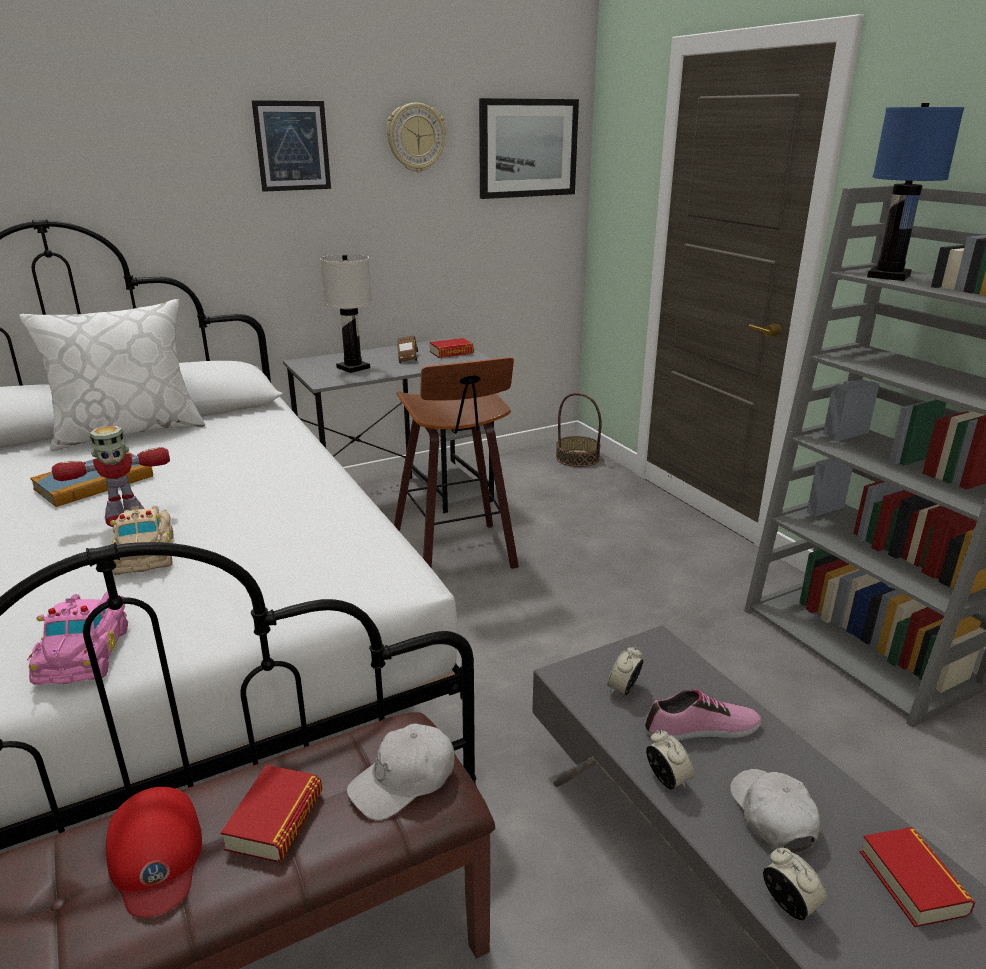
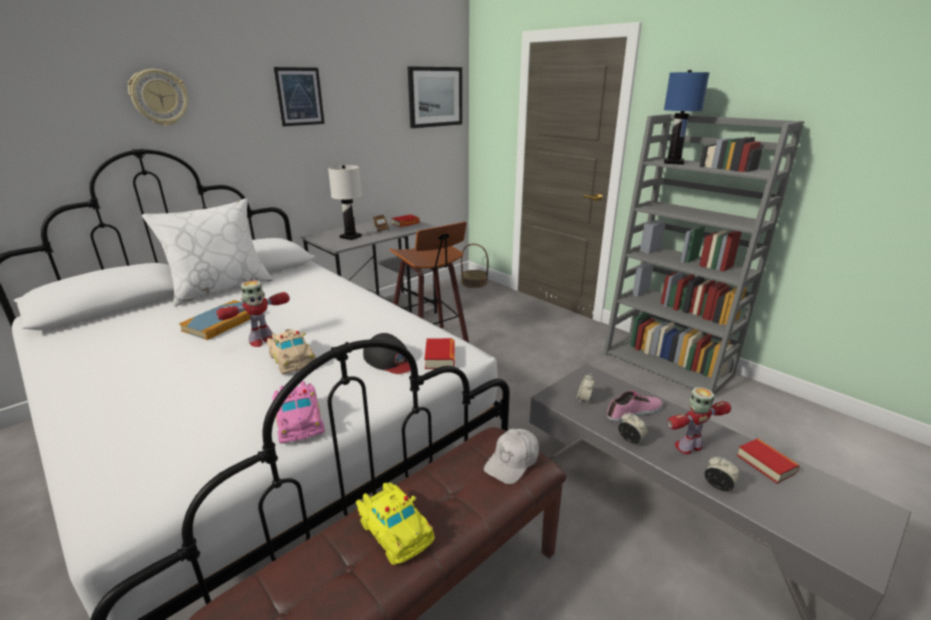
camera: 15 degrees left, 0 degrees up
red cap [106,787,202,918] -> yellow toy car [356,482,435,565]
book [221,765,322,863] -> book moved to [424,338,455,369]
wall clock [387,103,446,172] -> wall clock moved to [128,69,188,126]
white cap [730,769,820,853] -> toy robot [667,387,731,454]
none -> black cap [363,333,411,374]

